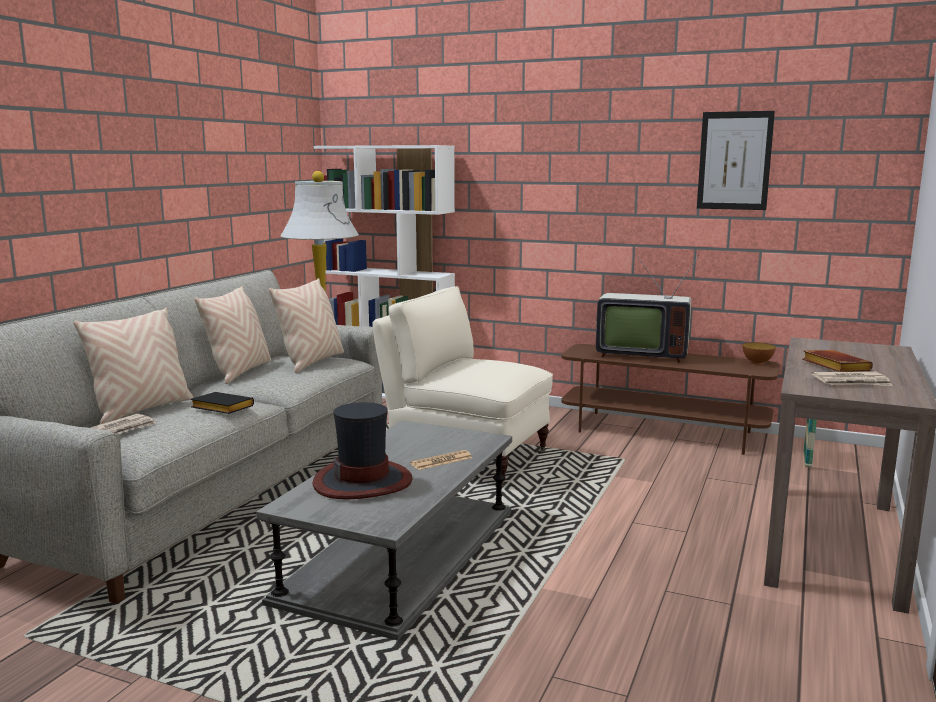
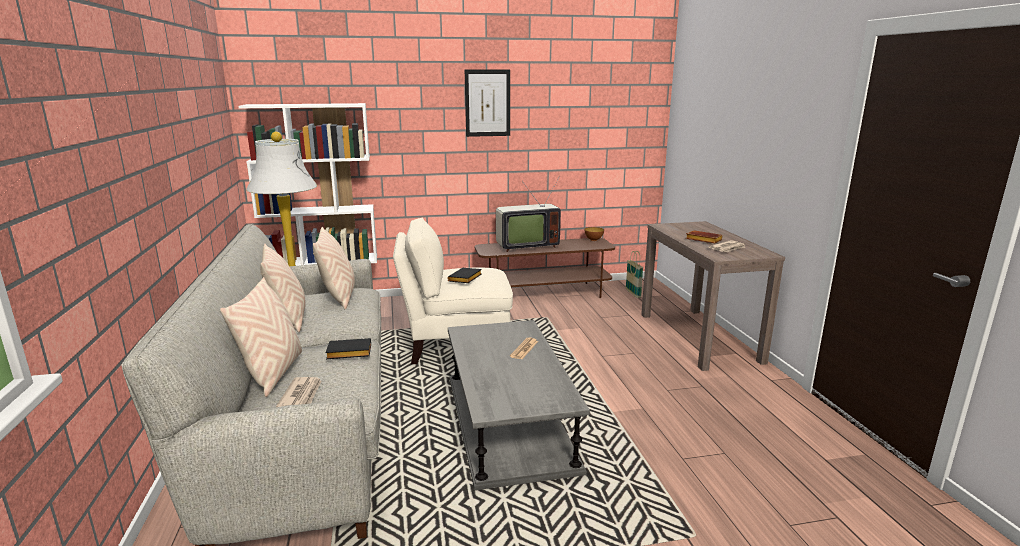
camera: 35 degrees left, 5 degrees up
hat [313,402,412,500] -> none
picture [697,111,775,210] -> picture moved to [465,70,510,137]
none -> black book [447,268,482,283]

